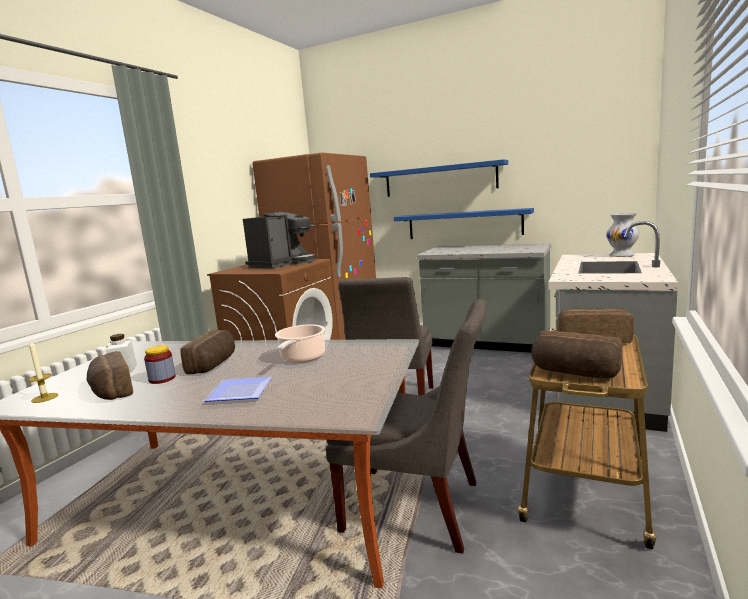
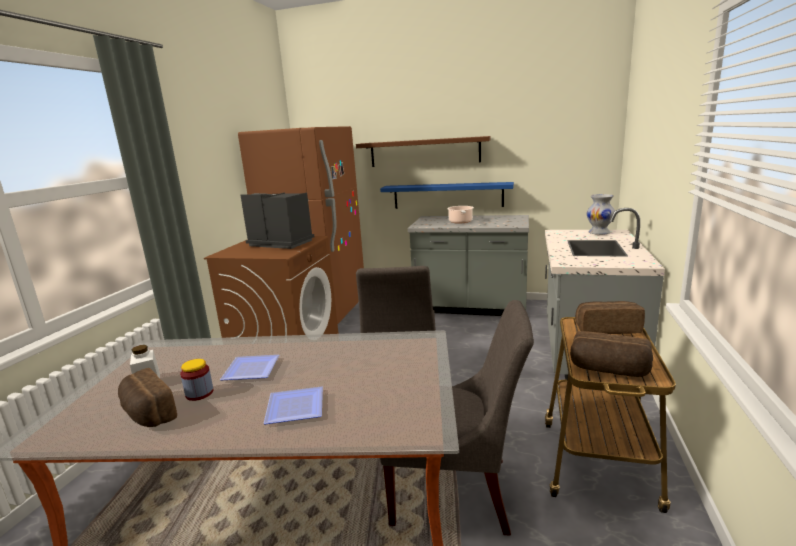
camera: 10 degrees left, 5 degrees up
candle [28,341,58,403] -> none
bread [180,330,235,374] -> plate [220,355,279,380]
coffee machine [243,212,316,268] -> coffee machine turned 90 degrees counterclockwise [241,193,314,249]
cooking pot [275,324,325,363] -> cooking pot moved to [447,206,474,224]
blue shelf [370,159,508,197] -> brown shelf [356,136,491,167]

